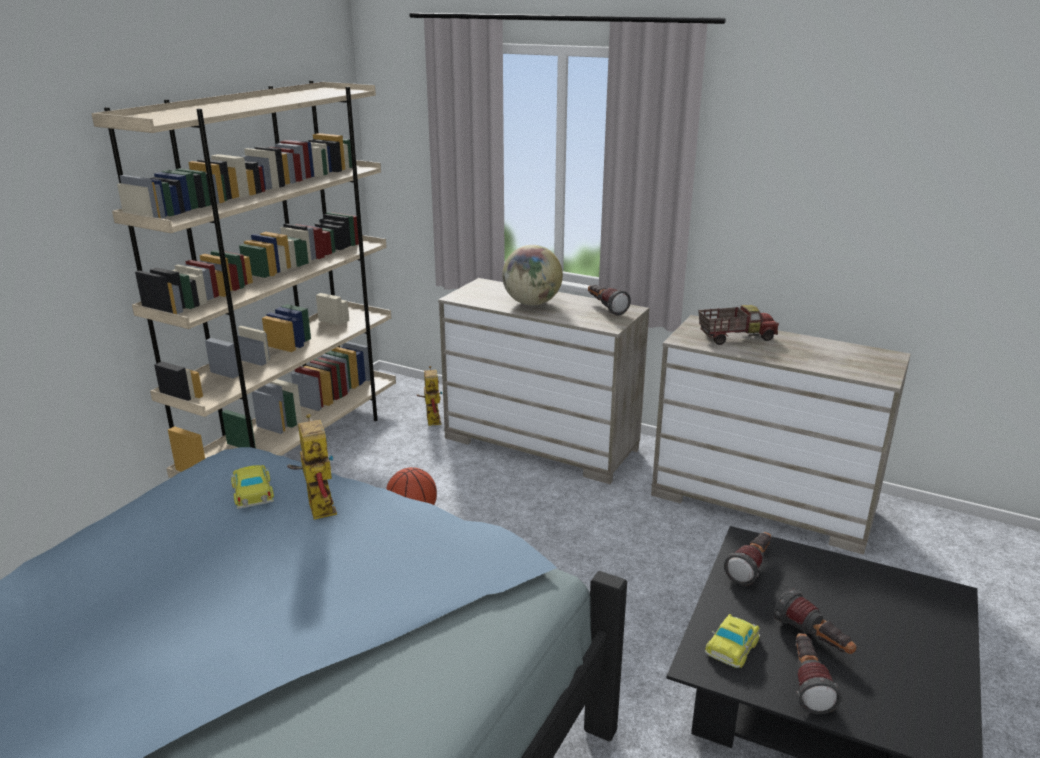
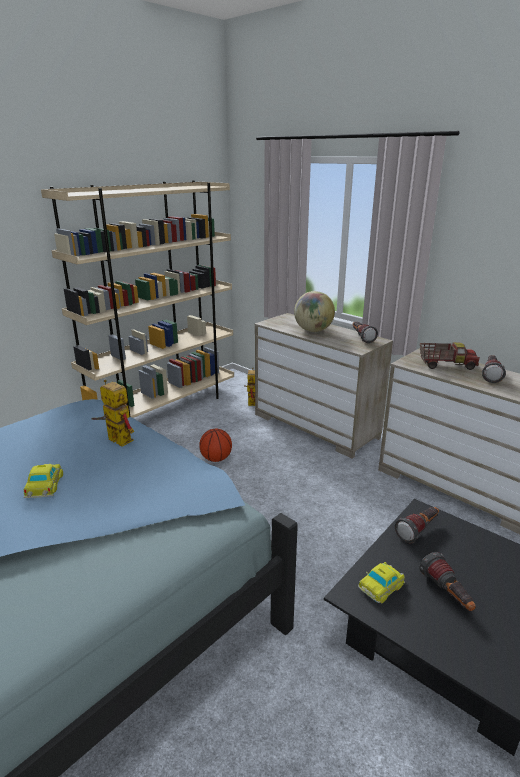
camera: 15 degrees right, 0 degrees up
toy car [231,465,274,508] -> toy car moved to [24,464,63,498]
toy robot [287,414,337,520] -> toy robot turned 45 degrees counterclockwise [91,380,134,447]
flashlight [795,633,842,714] -> flashlight moved to [482,355,506,383]

